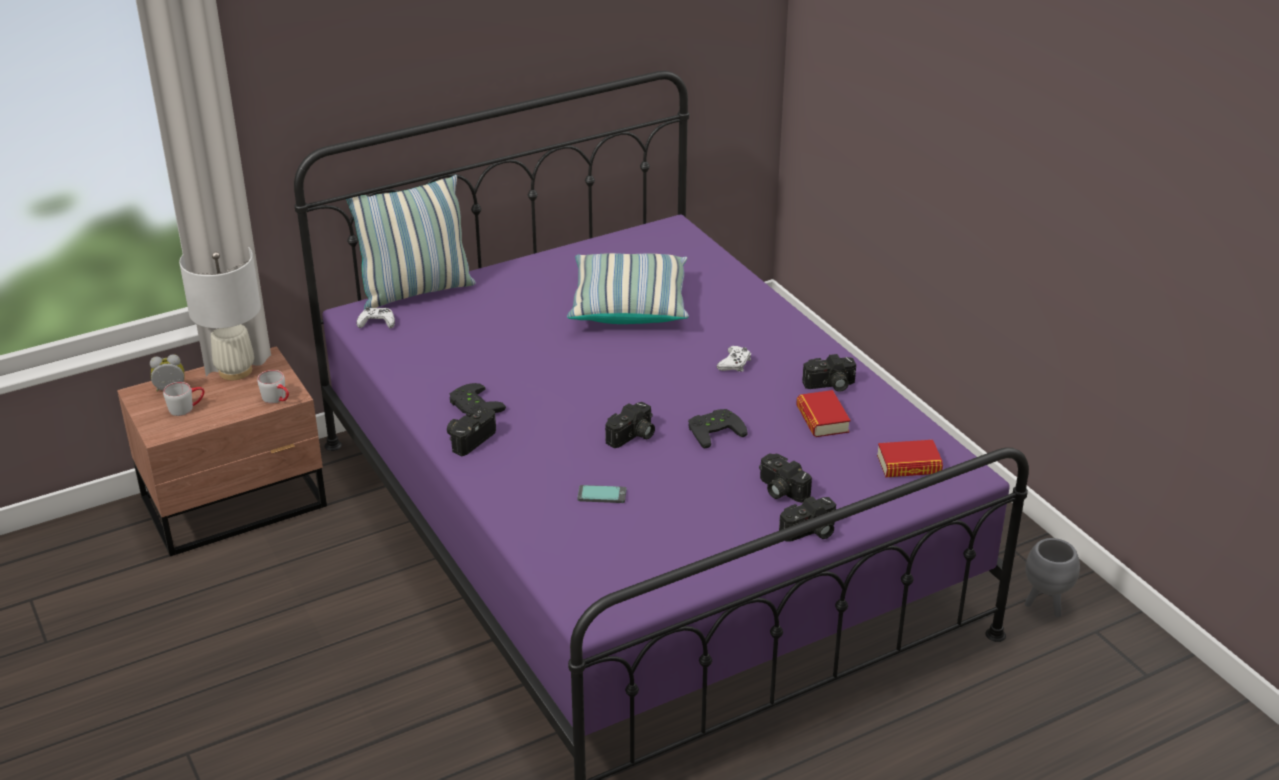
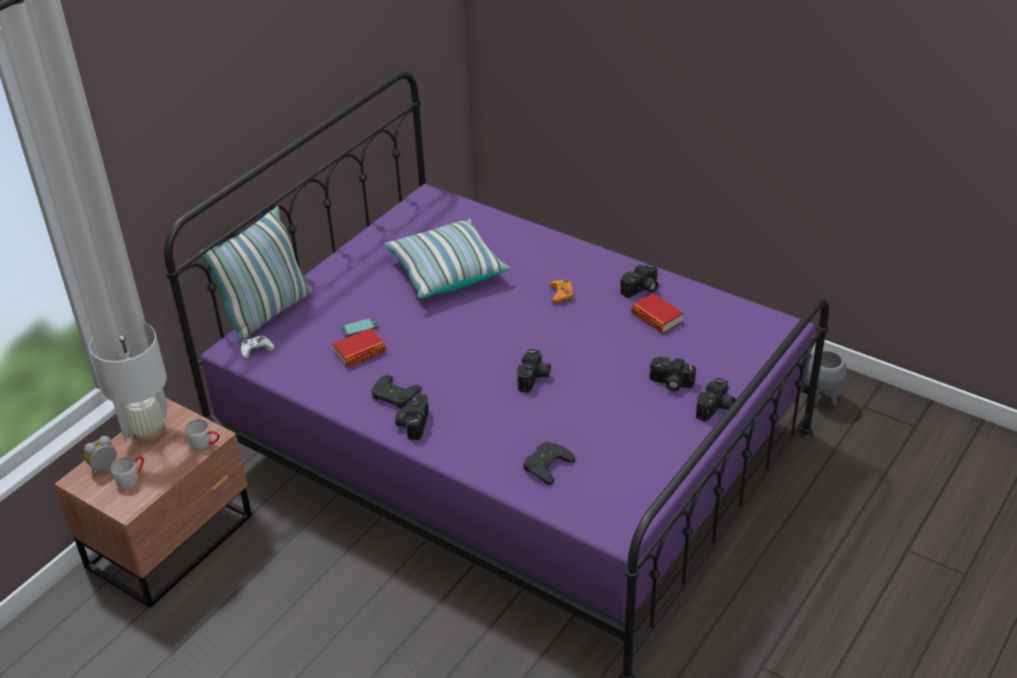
camera: 25 degrees left, 5 degrees up
phone [577,485,626,503] -> phone moved to [341,317,379,337]
black game controller [688,409,748,449] -> black game controller moved to [523,442,575,485]
white game controller [717,346,751,372] -> orange game controller [550,279,573,303]
book [877,440,943,477] -> book moved to [332,328,386,368]

